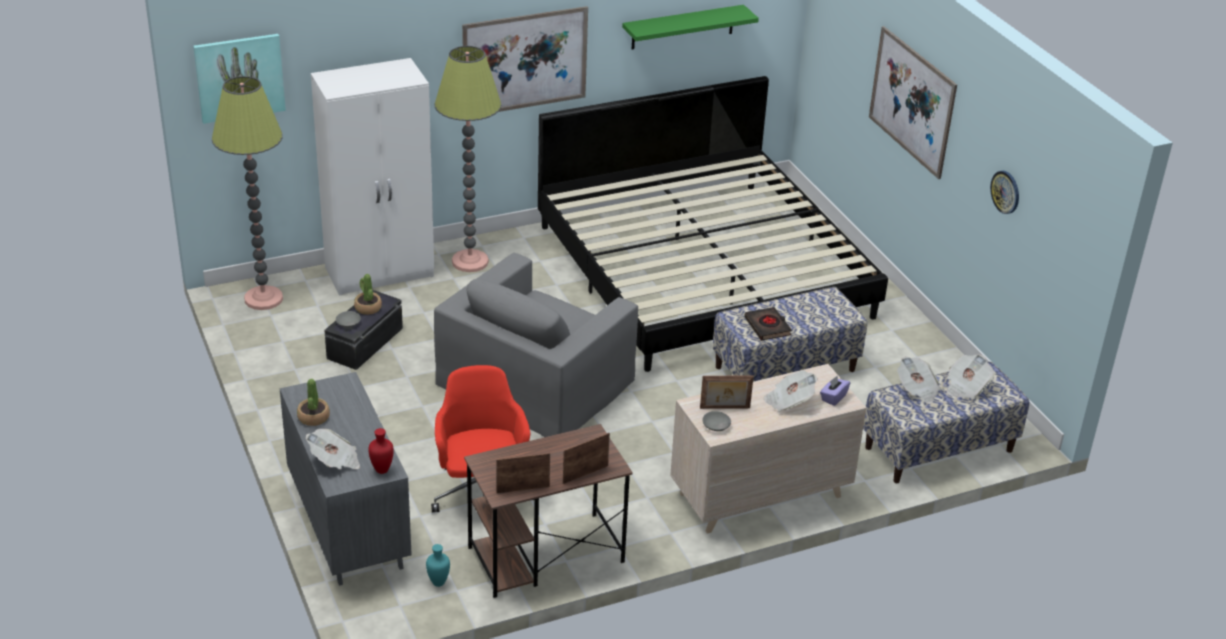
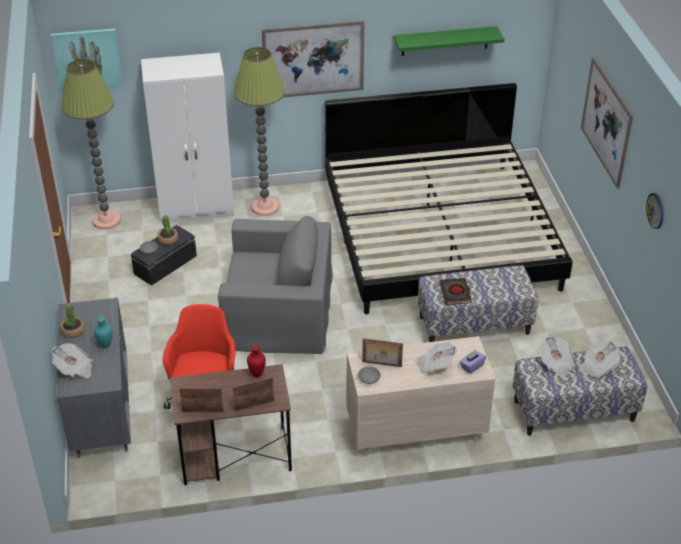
camera: 15 degrees right, 5 degrees up
red vase [368,428,394,474] -> red vase moved to [247,345,266,377]
turquoise vase [426,544,450,587] -> turquoise vase moved to [94,316,113,349]
grey armchair [434,253,638,437] -> grey armchair turned 135 degrees counterclockwise [218,216,333,354]

